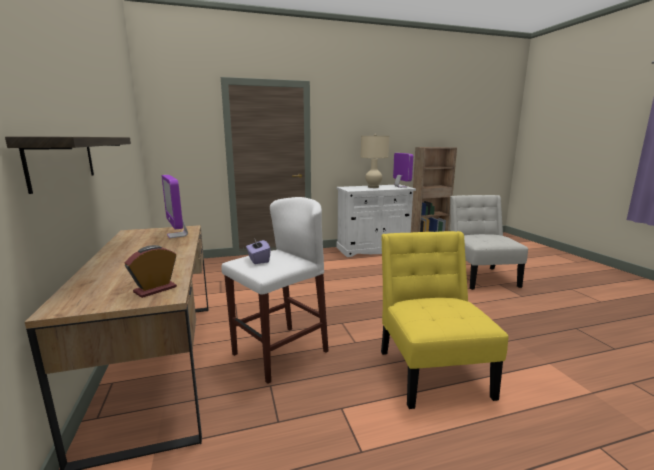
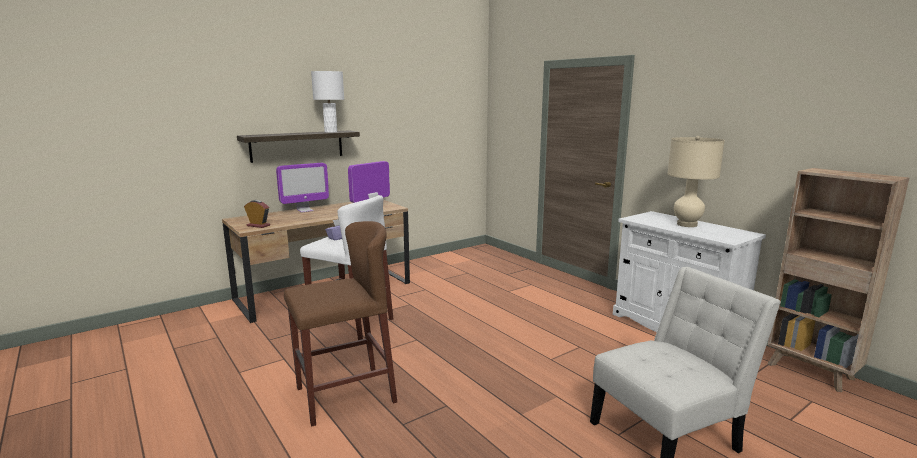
camera: 70 degrees right, 0 degrees up
yellow chair [381,231,508,409] -> brown stool [284,221,397,427]
monitor [393,153,413,188] -> monitor moved to [276,163,329,213]
none -> white table lamp [311,71,344,133]

